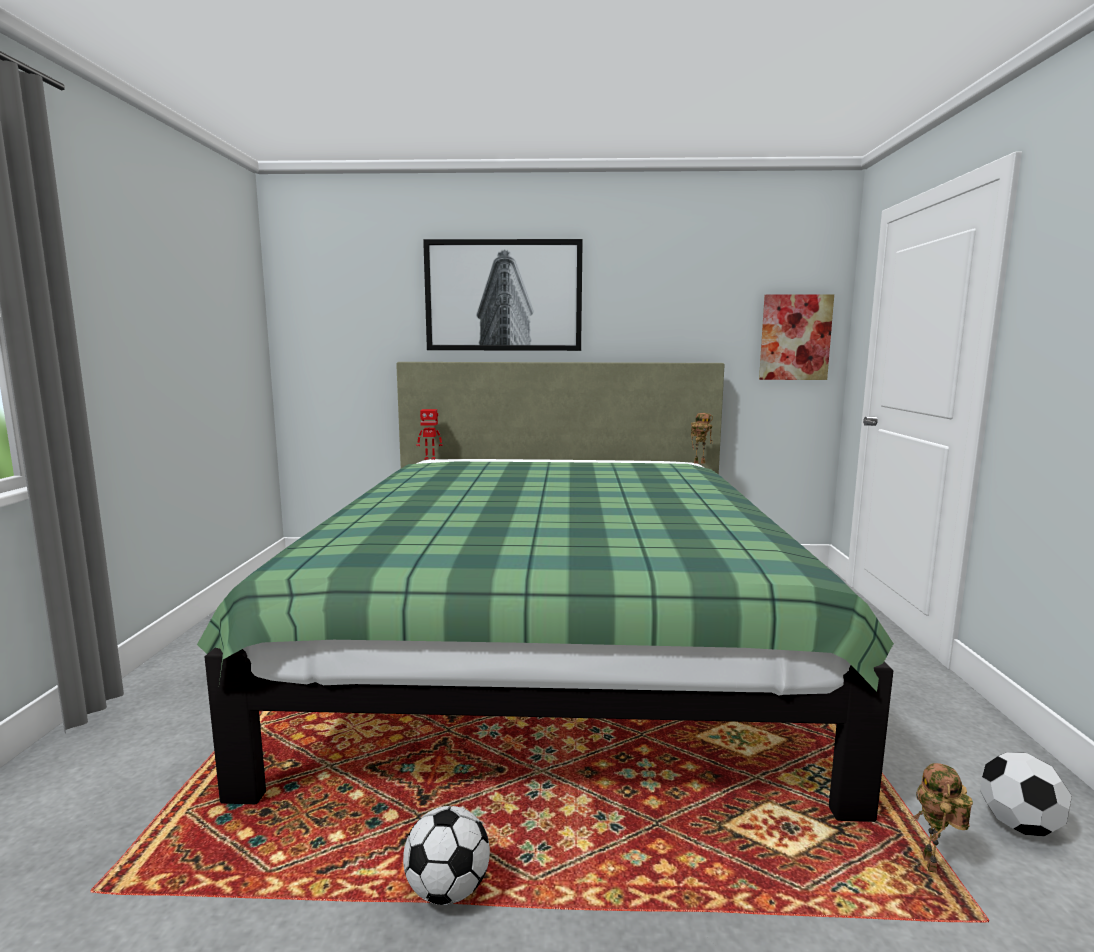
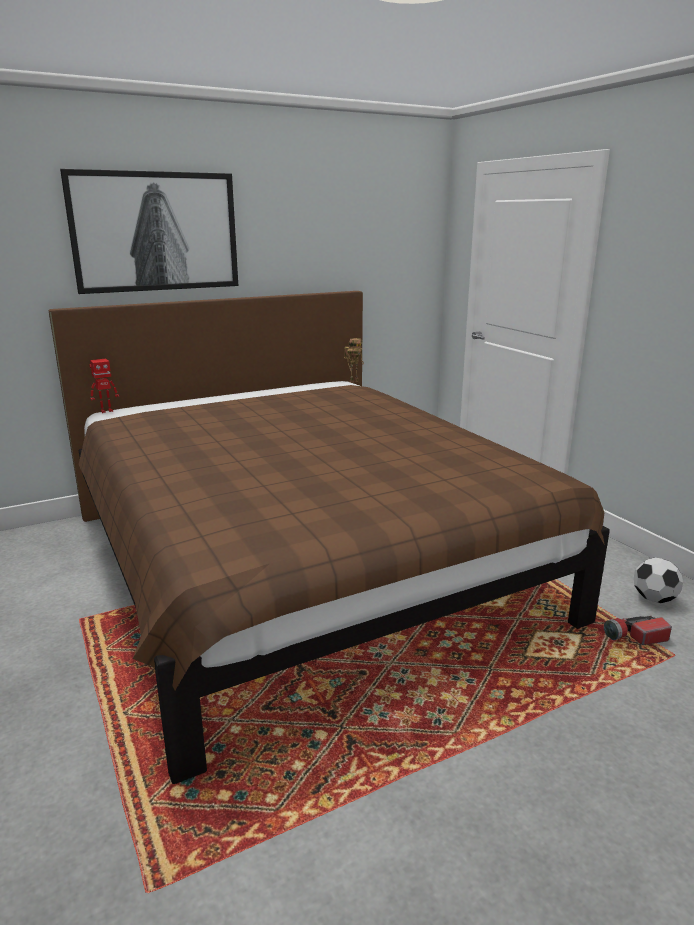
camera: 30 degrees left, 10 degrees up
green bed [197,362,894,822] -> brown bed [49,291,610,784]
football [403,806,490,905] -> none
picture [759,294,834,380] -> none
toy robot [911,763,973,873] -> flashlight [604,616,672,645]

